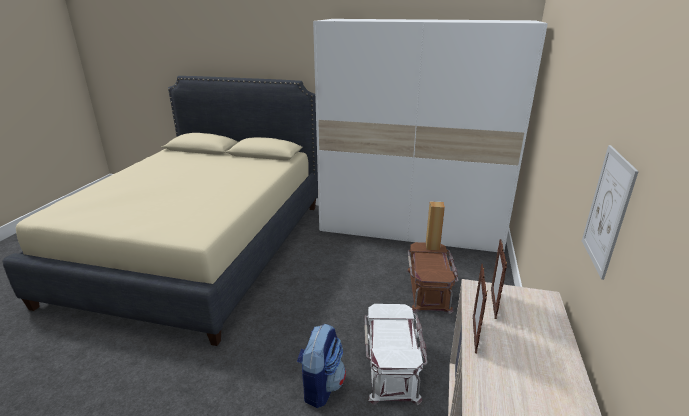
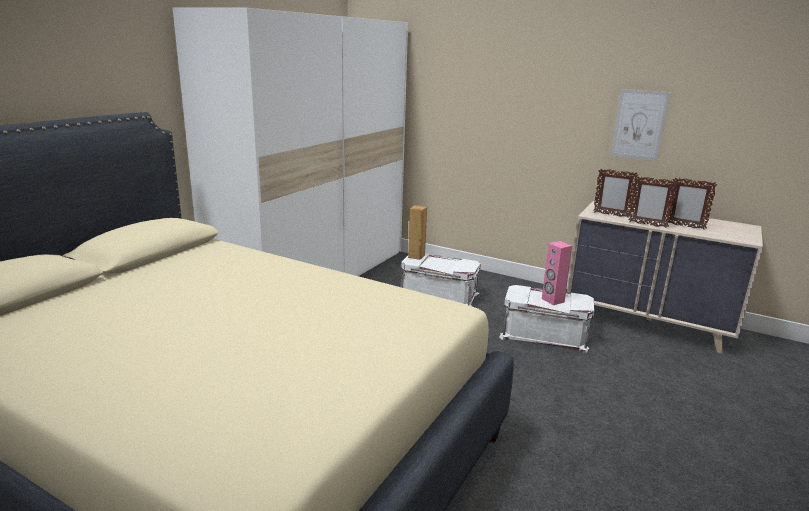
camera: 75 degrees left, 5 degrees down
backpack [297,324,346,408] -> none
brown storage box [407,242,458,314] -> white storage box [401,253,481,306]
none -> pink speaker [542,241,572,305]
none -> picture frame [667,178,717,230]

